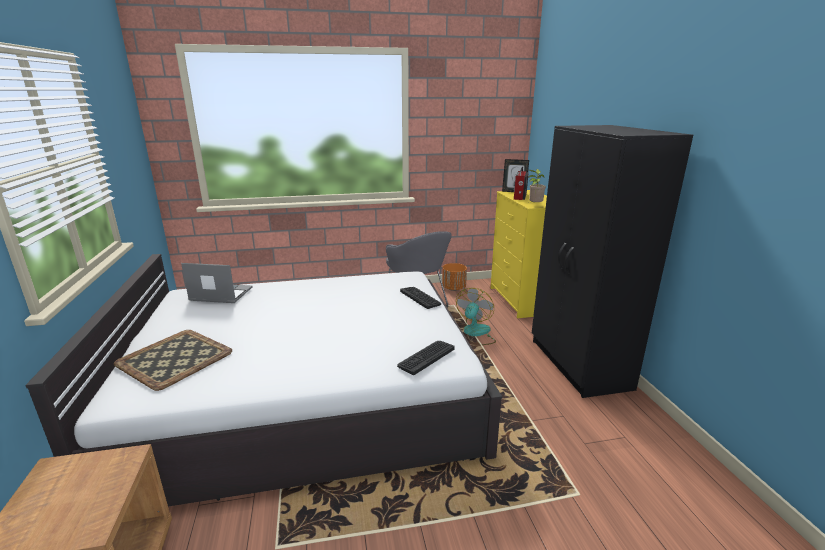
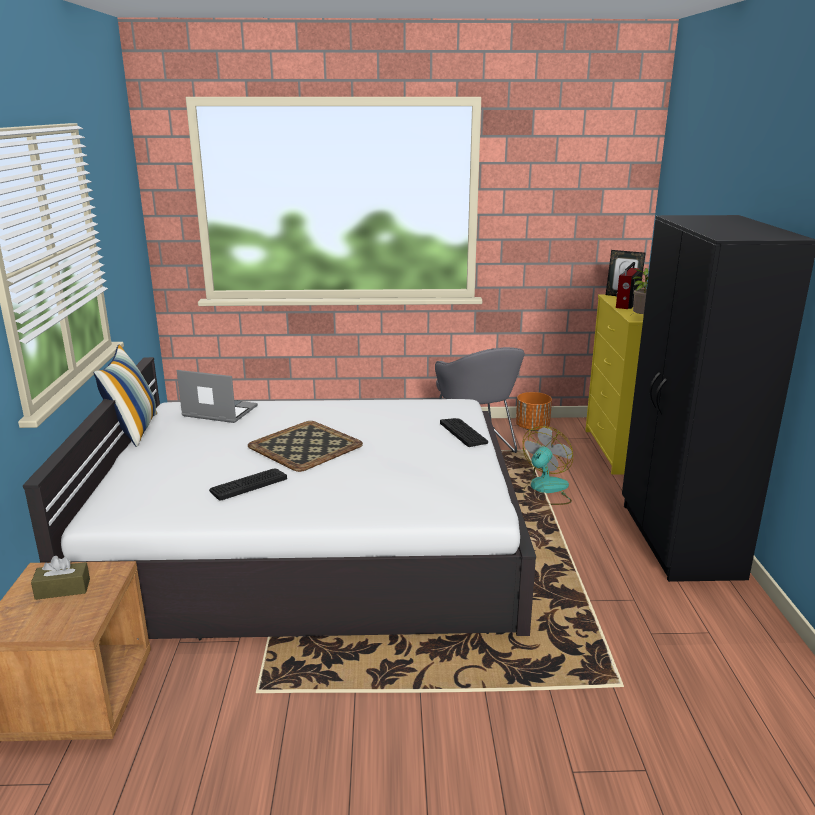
camera: 10 degrees right, 0 degrees up
tray [114,330,232,391] -> tray moved to [248,421,363,472]
keyboard [397,341,454,375] -> keyboard moved to [209,469,287,501]
none -> brown tissue box [31,556,90,600]
none -> pillow [93,344,157,447]

